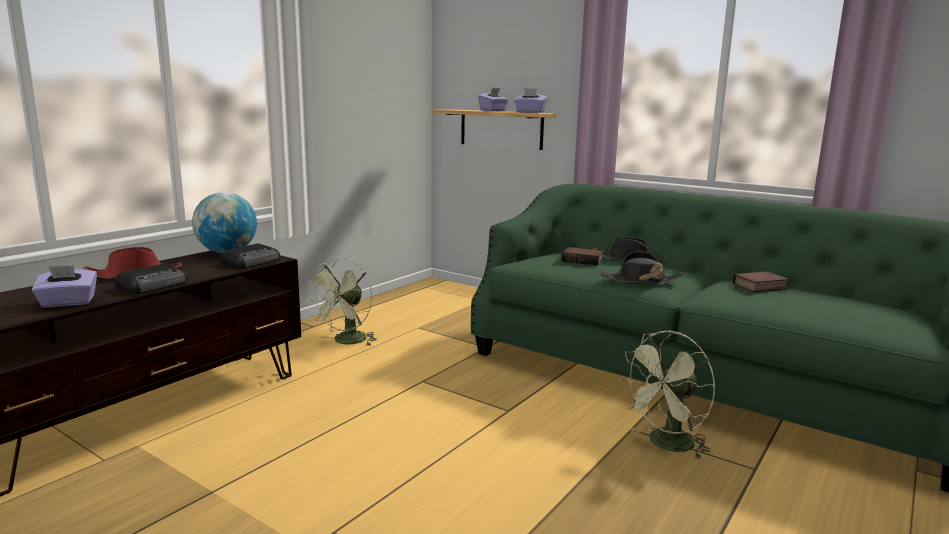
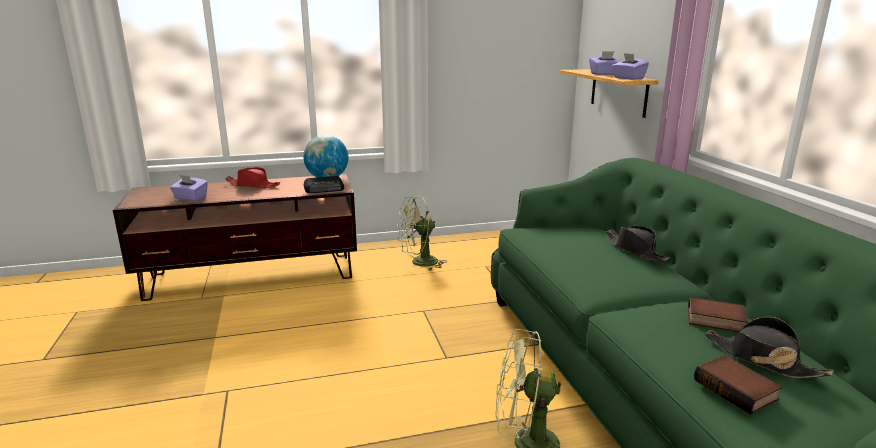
camera: 40 degrees right, 5 degrees up
radio [115,263,188,294] -> none
book [561,247,604,266] -> book moved to [694,355,782,415]
black hat [600,251,683,284] -> black hat moved to [705,317,834,378]

